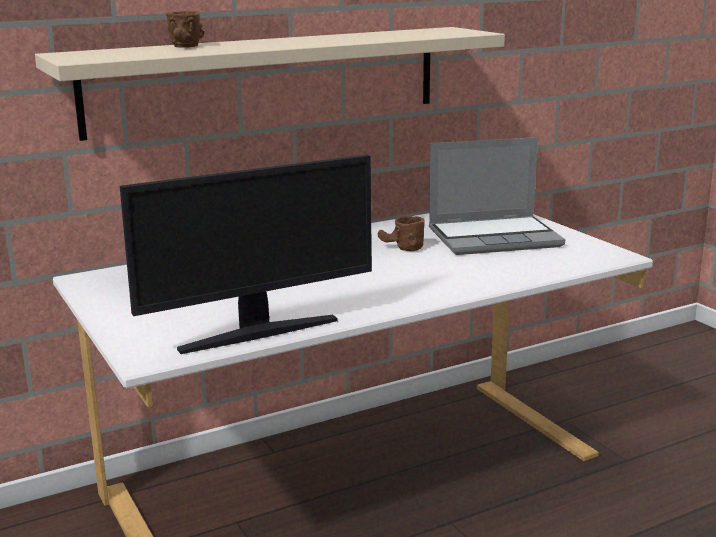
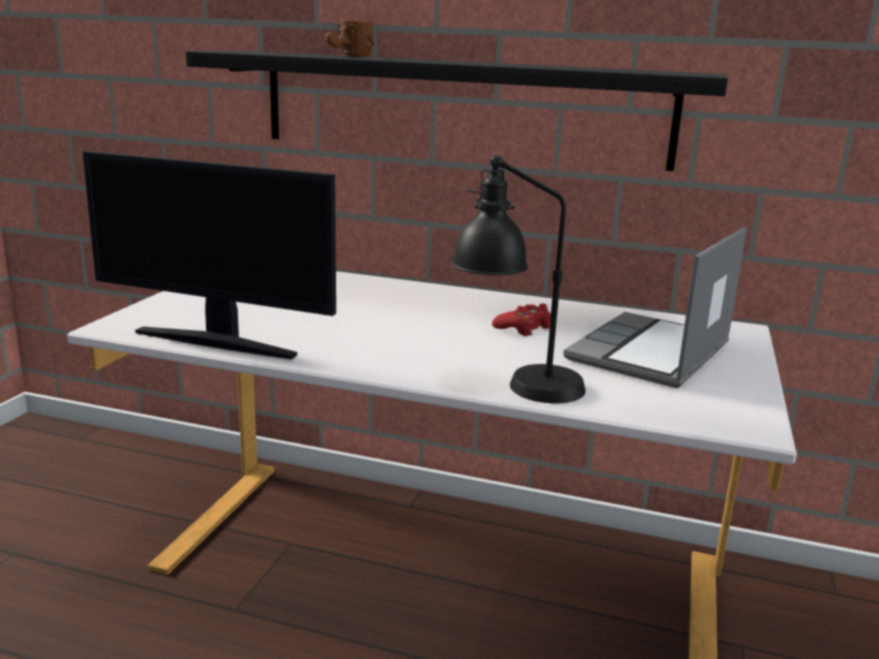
camera: 45 degrees right, 0 degrees up
beige shelf [35,27,505,141] -> black shelf [186,51,728,171]
brown mug [378,215,425,251] -> red game controller [492,303,551,336]
laptop [429,137,565,255] -> laptop turned 90 degrees clockwise [563,227,747,389]
none -> black table lamp [452,155,586,404]

